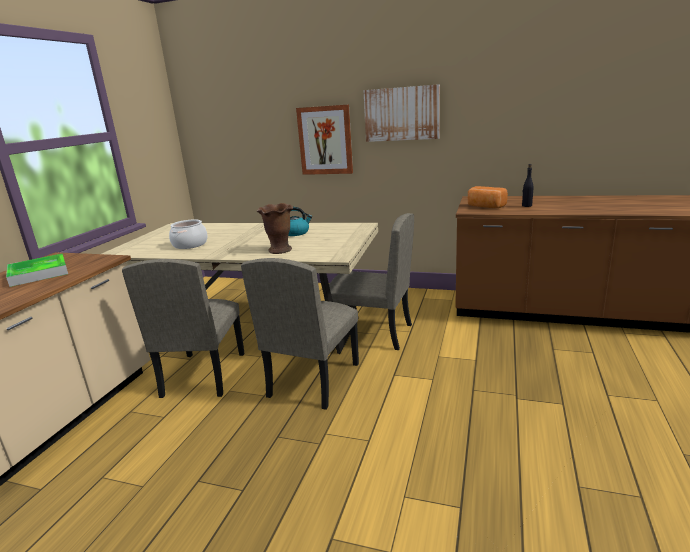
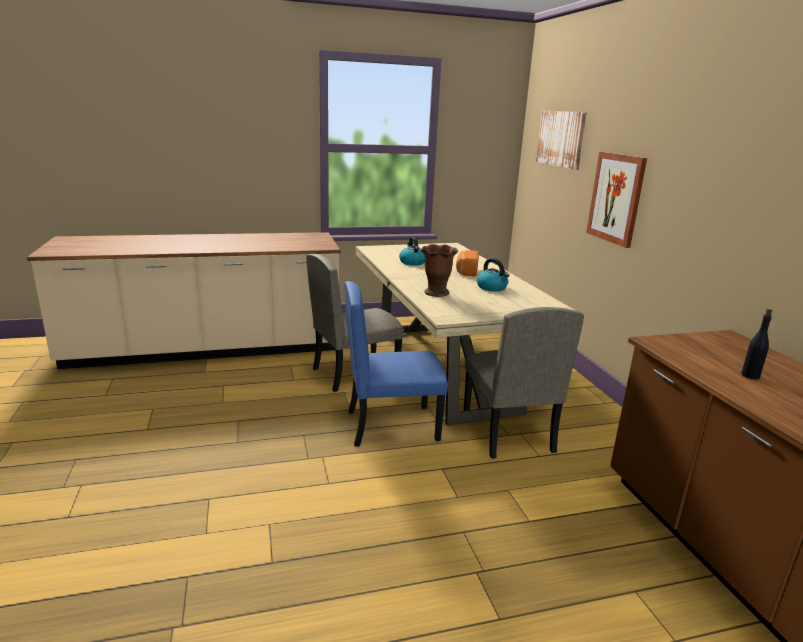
camera: 55 degrees right, 0 degrees up
tray [6,254,68,287] -> none
cooking pot [169,220,208,249] -> kettle [399,237,425,266]
beige chair [241,258,359,410] -> blue chair [344,281,448,447]
picture [363,84,440,142] -> picture moved to [536,111,587,170]
bread [468,186,508,208] -> bread moved to [456,250,479,276]

